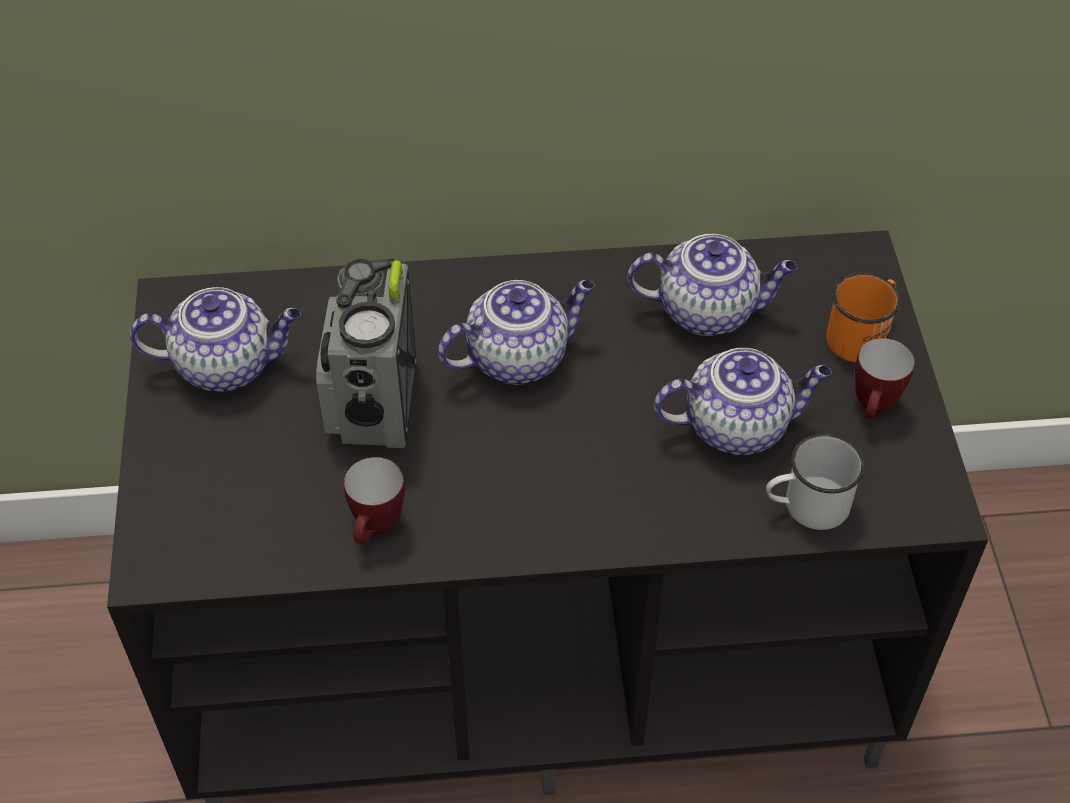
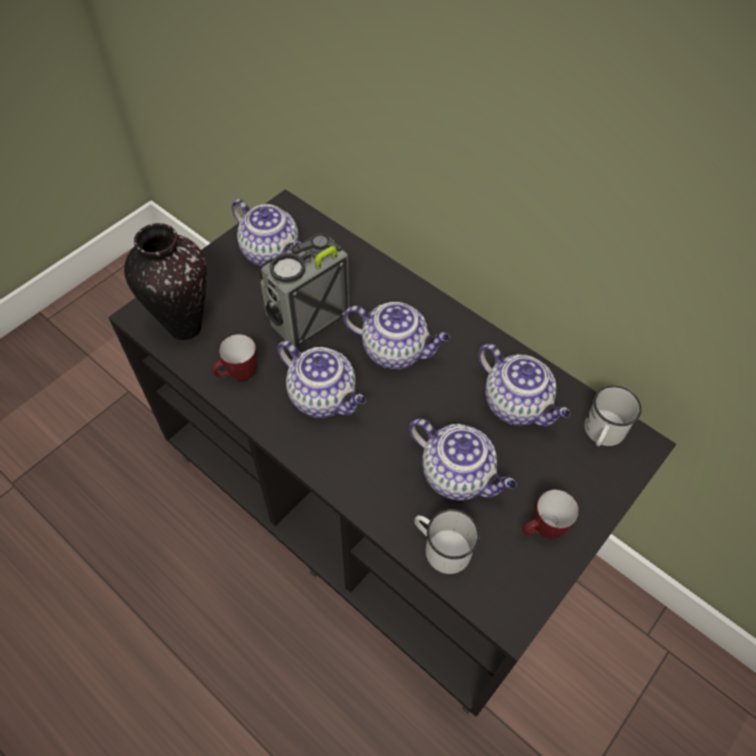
camera: 45 degrees right, 5 degrees up
orange mug [826,273,900,362] -> none
none -> vase [124,223,207,340]
none -> teapot [277,340,366,418]
none -> white mug [584,385,641,447]

